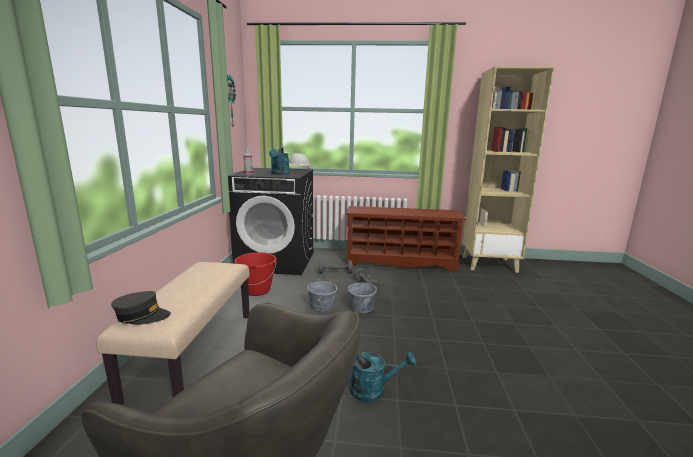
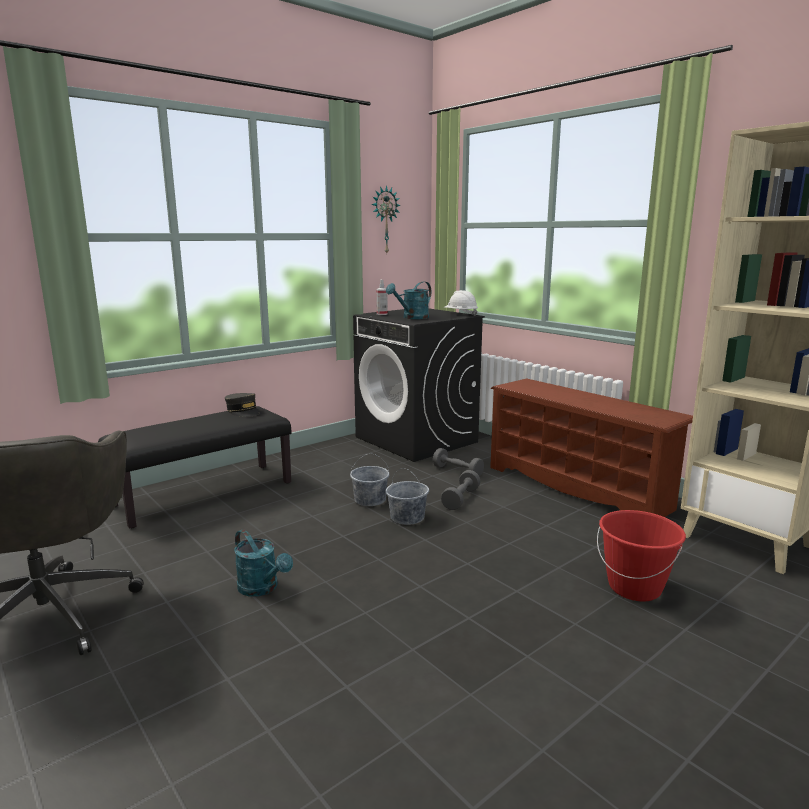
camera: 45 degrees right, 0 degrees up
beige bench [96,262,250,405] -> black bench [98,406,291,529]
grey cap [111,291,171,325] -> grey cap moved to [225,393,260,417]
red bucket [234,252,276,296] -> red bucket moved to [597,510,686,601]

